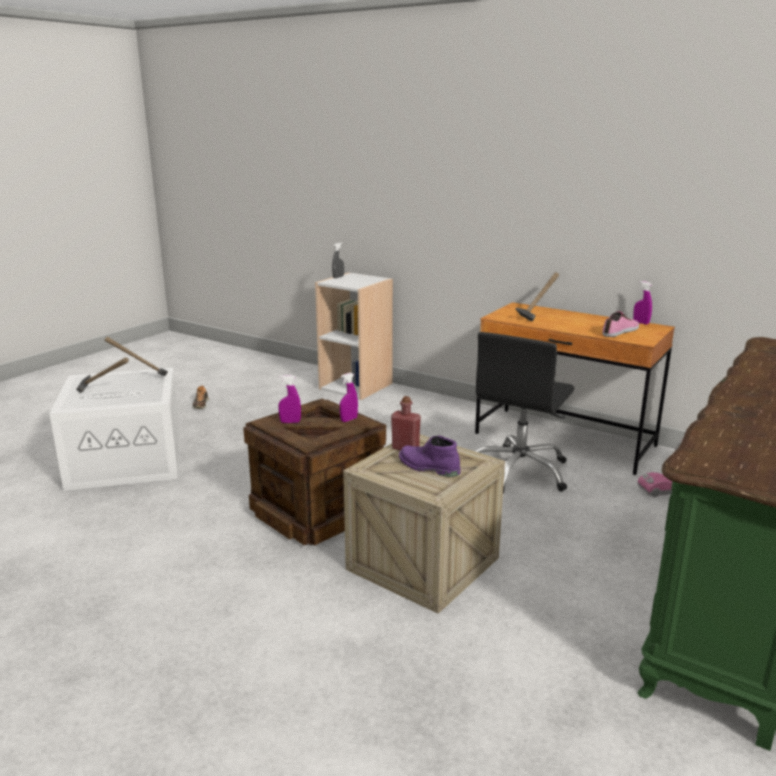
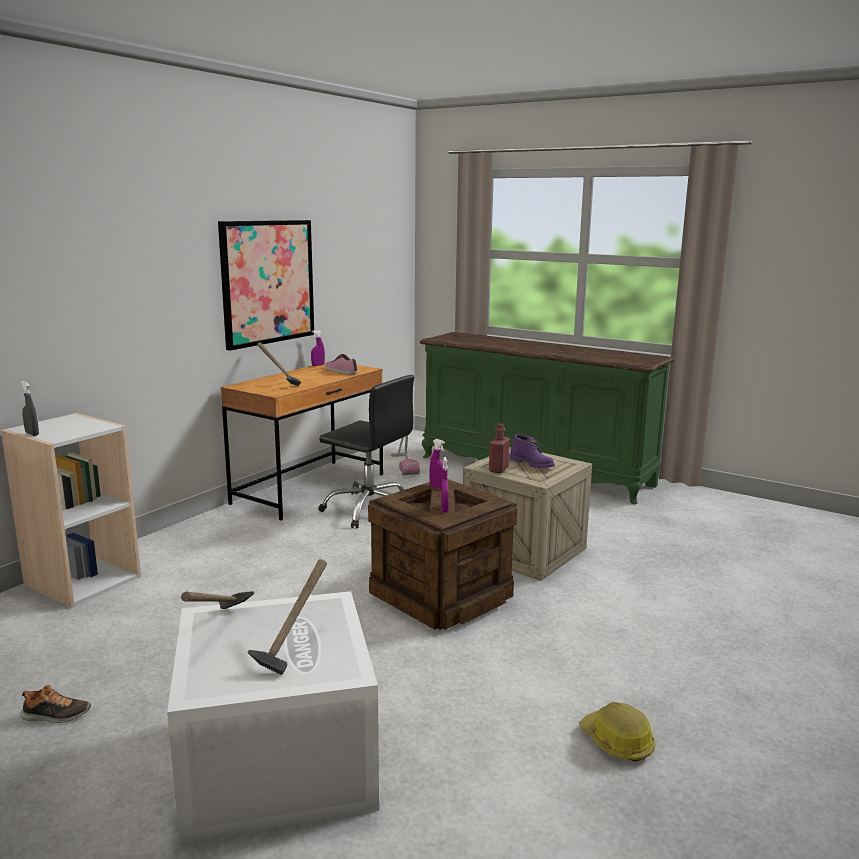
camera: 90 degrees left, 5 degrees down
purple boot [399,435,460,477] -> purple boot turned 75 degrees counterclockwise [509,434,555,468]
none -> picture [218,220,314,351]
none -> hard hat [579,702,655,761]

